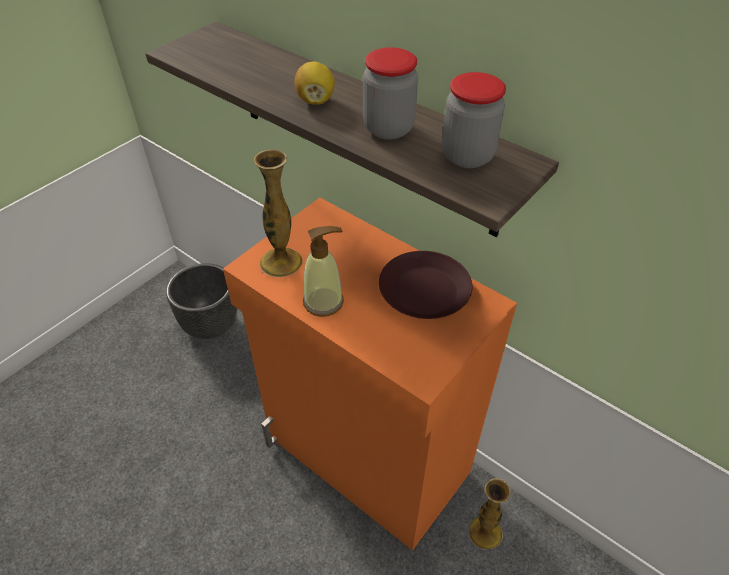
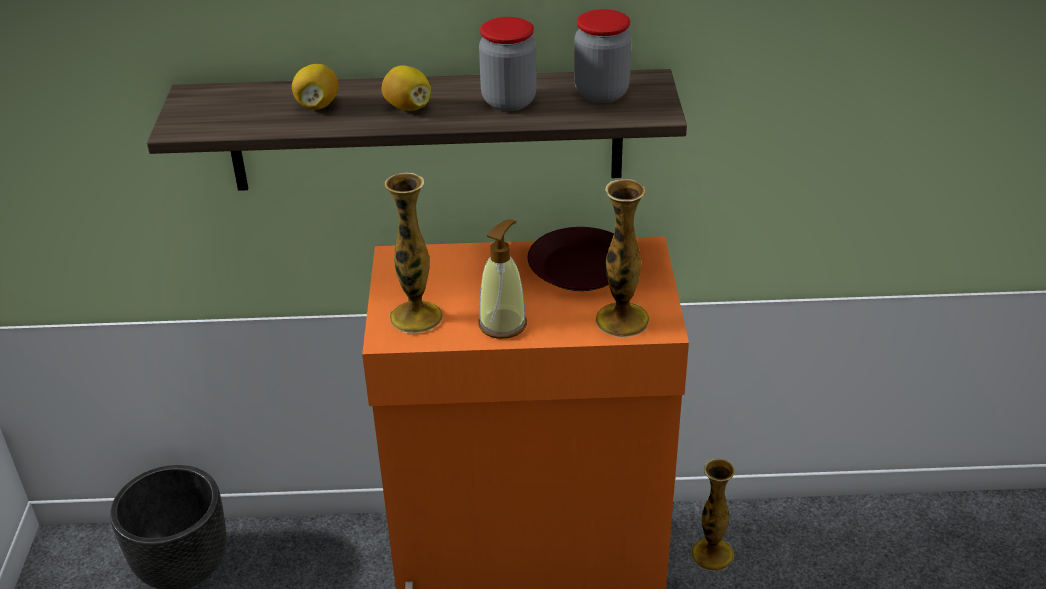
camera: 40 degrees left, 10 degrees down
none -> lemon [292,64,338,110]
none -> vase [596,179,649,337]

